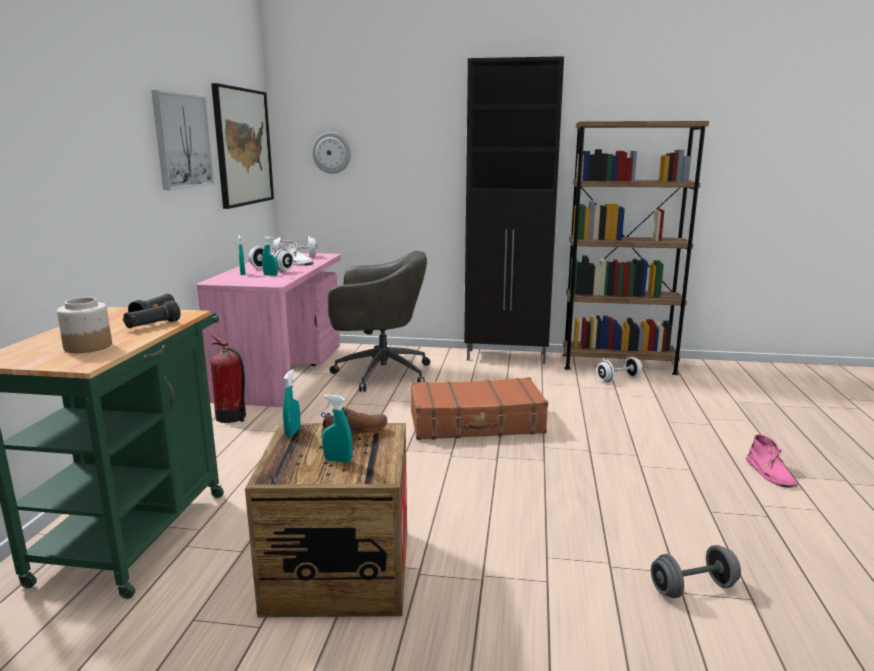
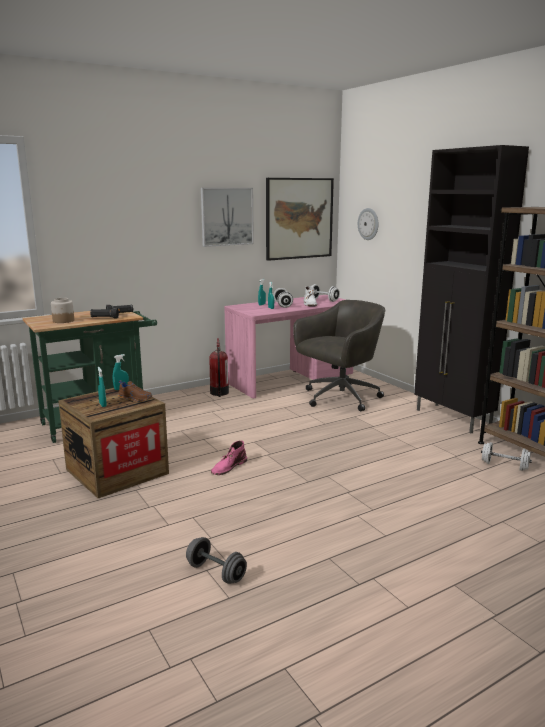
camera: 50 degrees right, 0 degrees up
grey office chair [328,251,430,392] -> grey office chair turned 90 degrees counterclockwise [293,300,385,411]
brown suitcase [411,377,548,440] -> none
pink boot [746,434,798,488] -> pink boot moved to [211,441,247,475]

